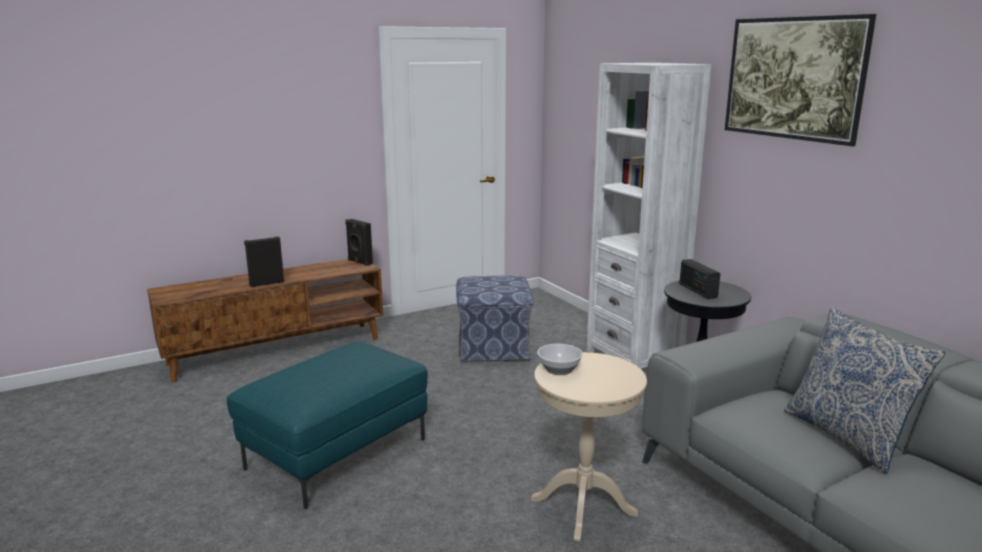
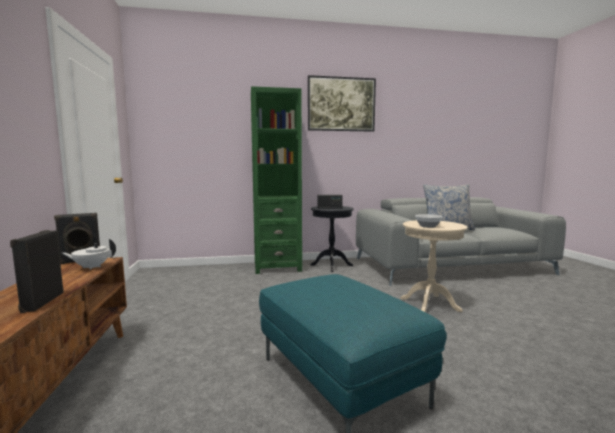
camera: 70 degrees left, 10 degrees down
ottoman [456,276,534,362] -> none
white bookcase [587,63,711,369] -> green bookcase [251,86,302,274]
none -> white teapot [62,239,116,270]

